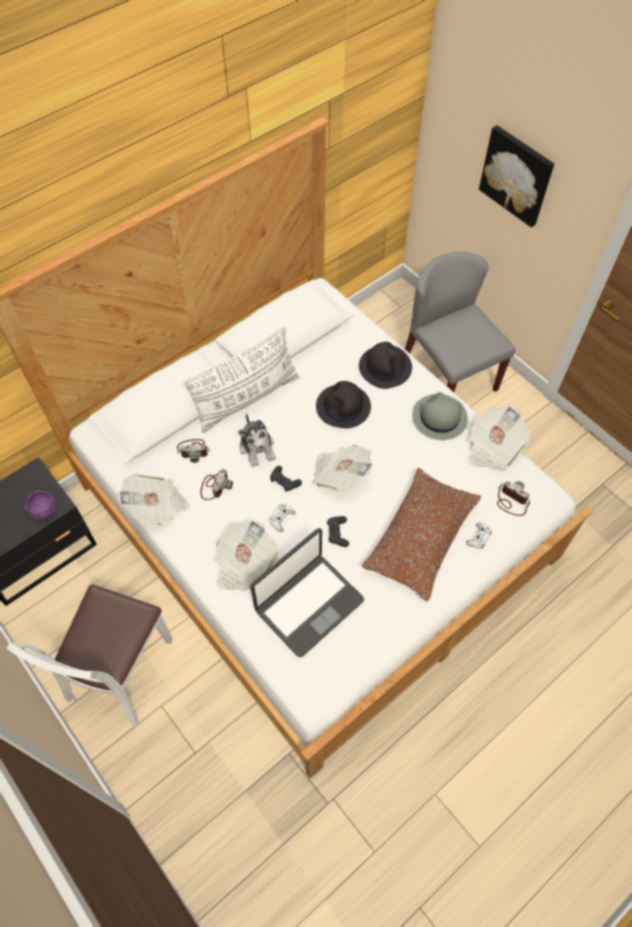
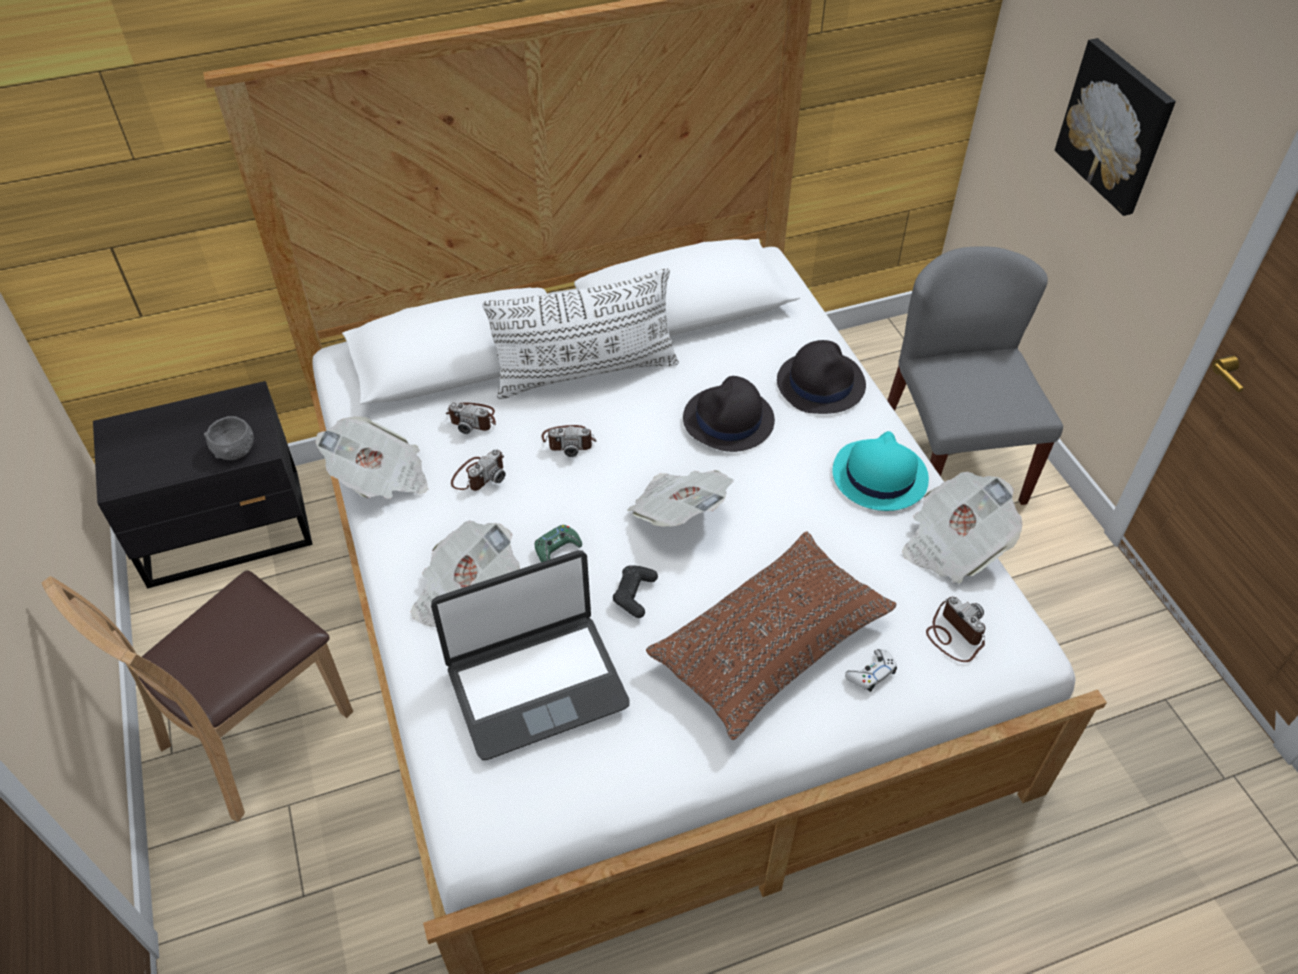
camera: 20 degrees right, 10 degrees down
white chair [7,584,173,726] -> brown chair [42,570,353,822]
purple bowl [24,490,56,520] -> grey bowl [204,416,254,460]
plush toy [238,413,276,467] -> camera [542,425,597,457]
black game controller [270,466,302,492] -> none
white game controller [270,504,295,532] -> green game controller [535,525,582,562]
grey hat [412,392,468,440] -> turquoise hat [832,431,929,511]

